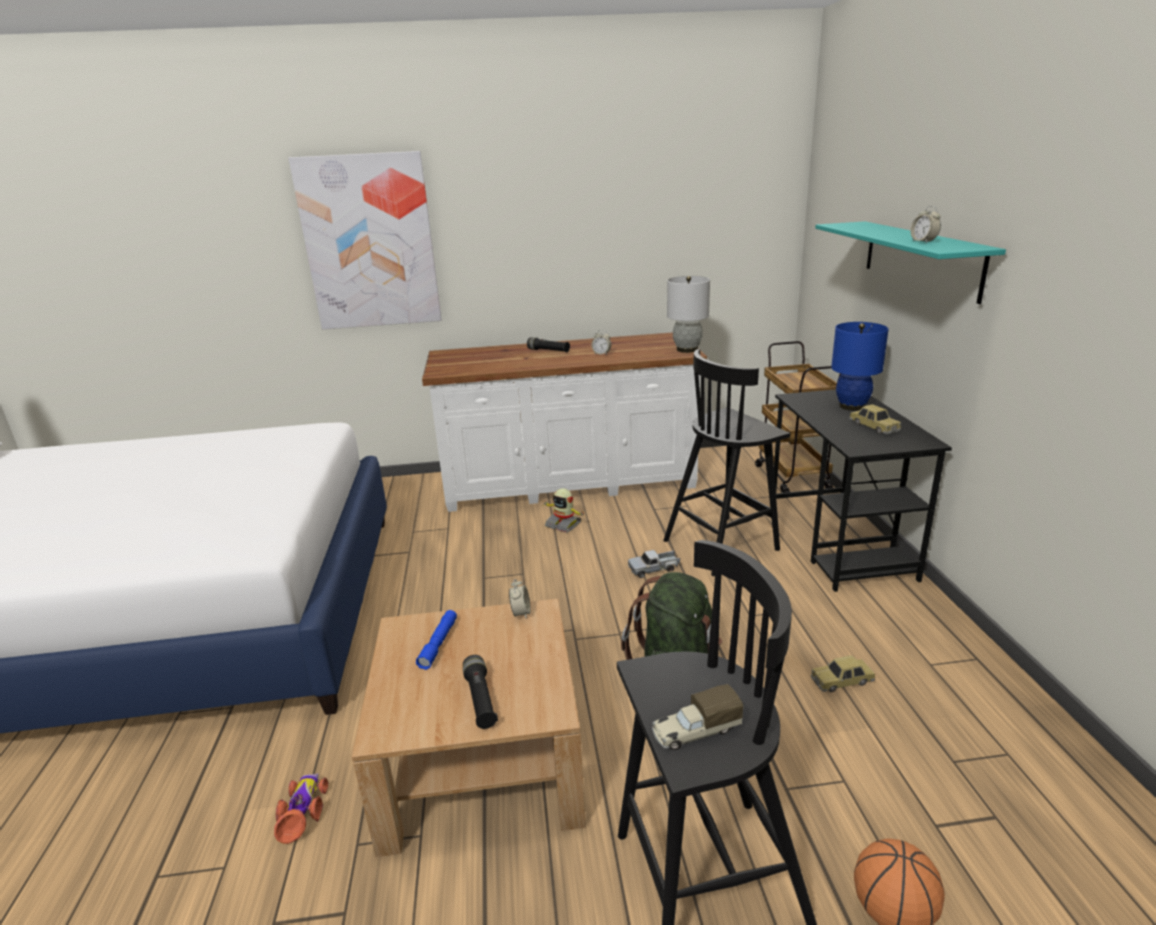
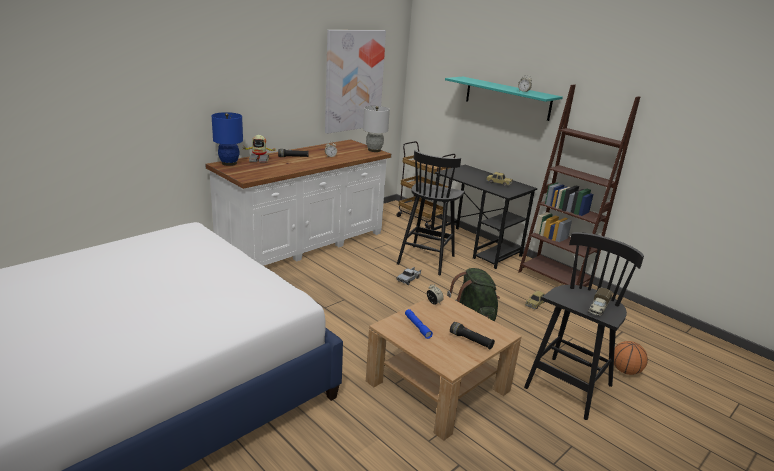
camera: 40 degrees left, 0 degrees up
toy car [274,773,328,844] -> none
picture [288,151,442,329] -> picture moved to [325,30,386,134]
toy robot [543,488,586,533] -> toy robot moved to [243,135,277,163]
blue table lamp [831,322,889,411] -> blue table lamp moved to [212,112,243,166]
none -> brown bookcase [518,84,640,287]

